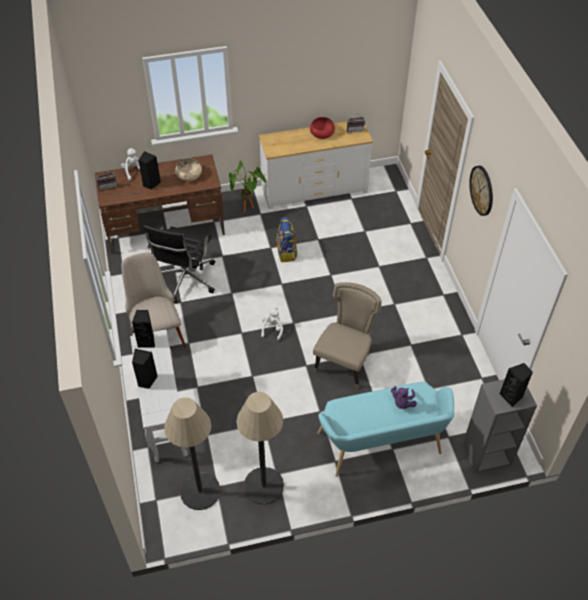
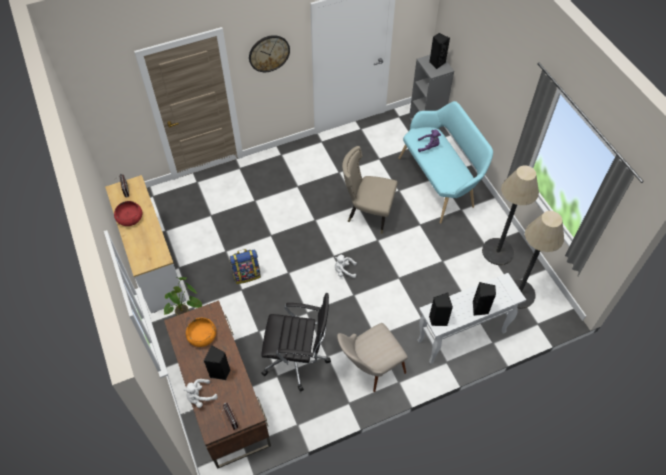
camera: 100 degrees left, 5 degrees up
beige bowl [175,158,202,181] -> orange bowl [186,318,216,347]

